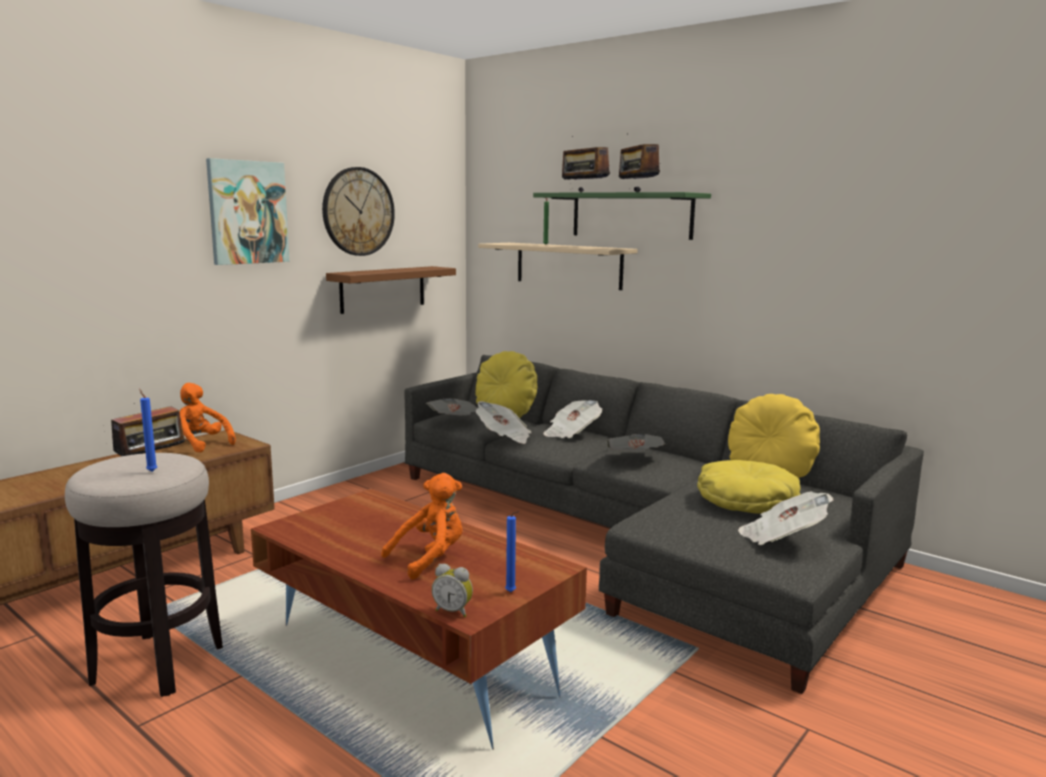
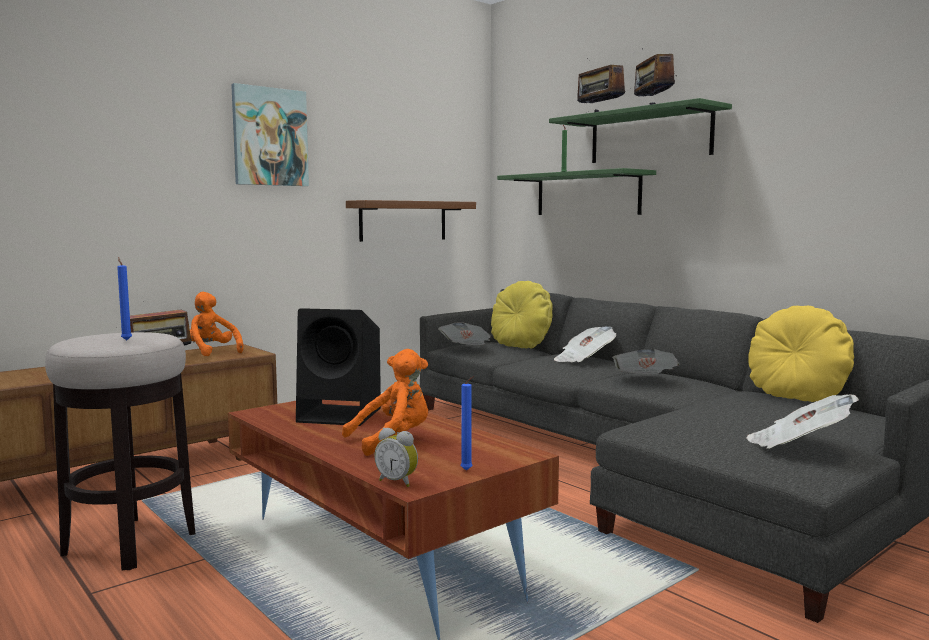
camera: 10 degrees right, 5 degrees down
wall clock [322,167,395,256] -> none
newspaper [476,401,532,444] -> none
beige shelf [478,243,638,290] -> green shelf [497,168,656,215]
yellow pillow [697,460,801,513] -> none
none -> black speaker [296,308,381,426]

